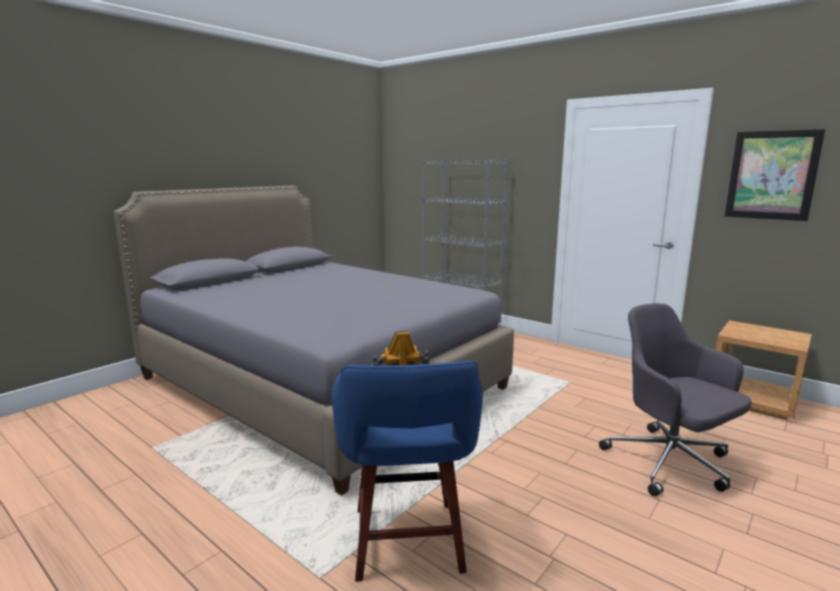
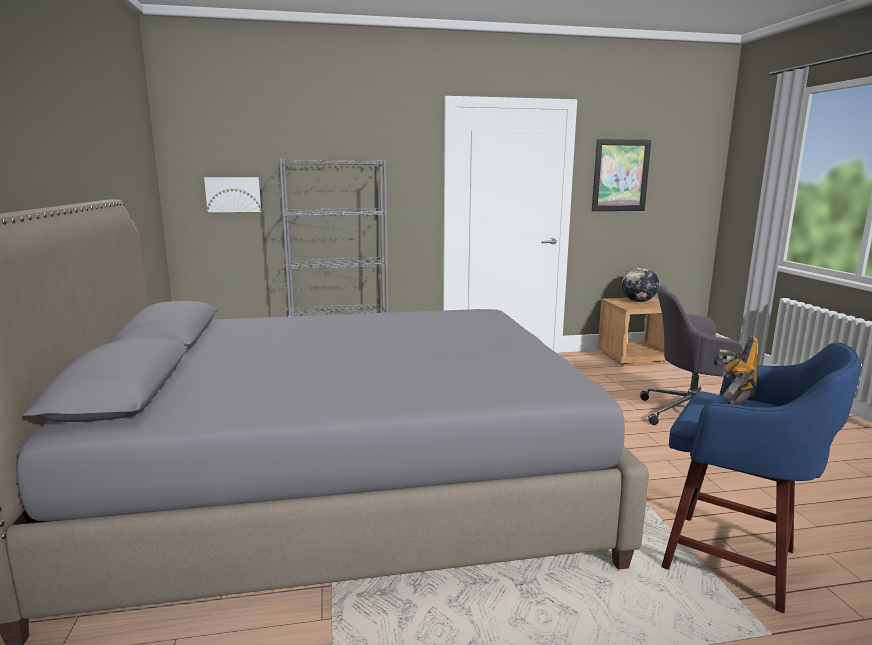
camera: 50 degrees left, 0 degrees up
none -> picture [204,177,261,212]
none -> globe [622,267,659,302]

